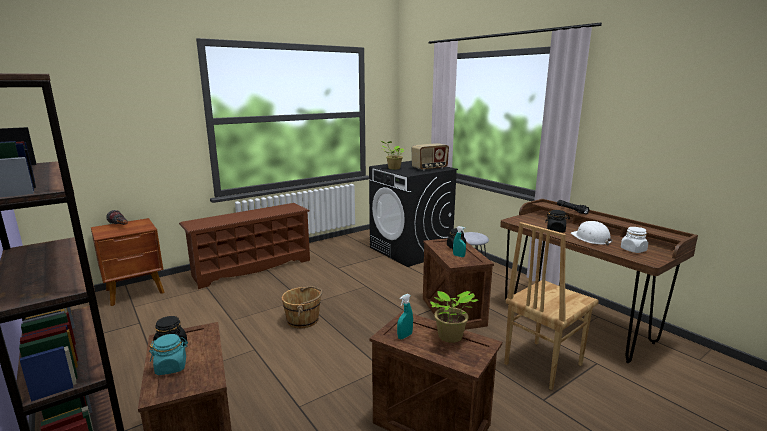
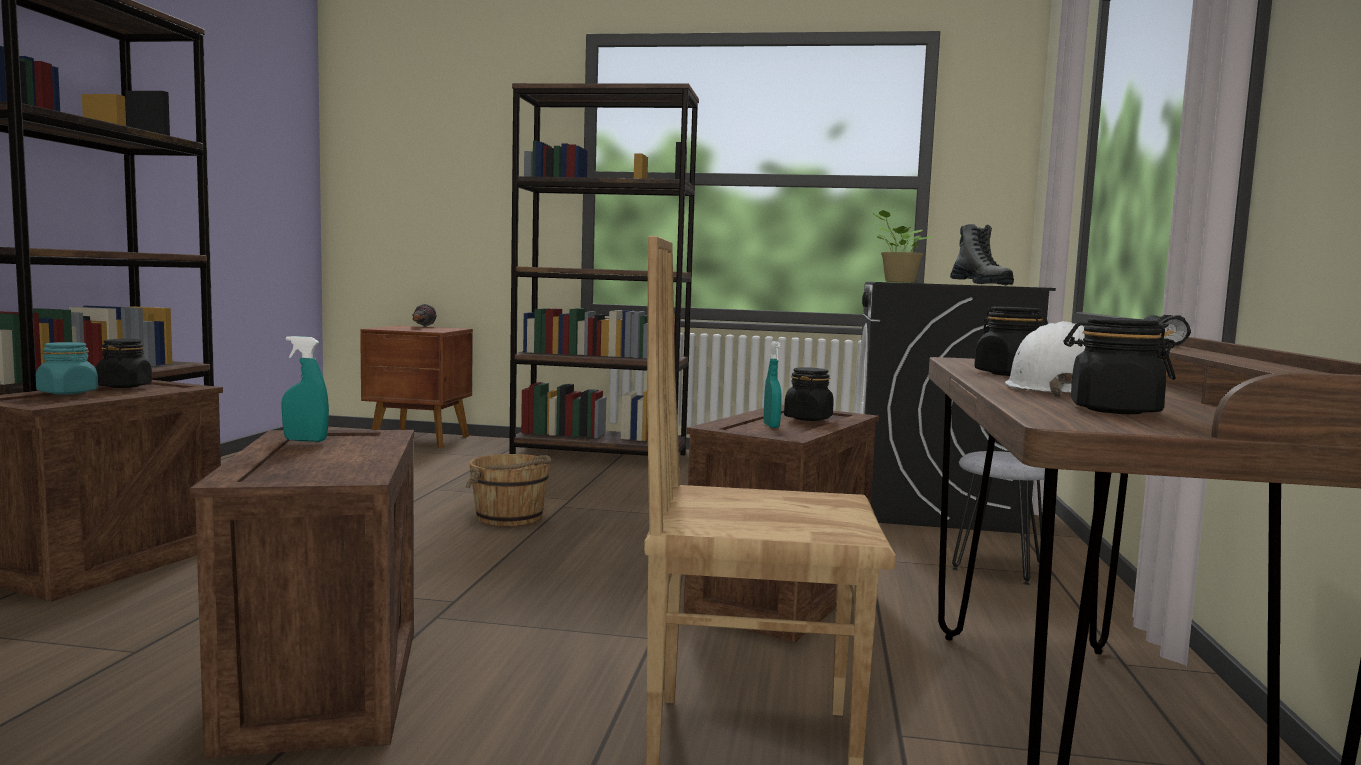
camera: 45 degrees right, 10 degrees down
brown shoe rack [179,203,310,289] -> brown bookcase [509,83,699,456]
radio [412,143,449,171] -> boot [950,224,1014,286]
potted plant [430,291,478,343] -> none
white jar [621,227,648,253] -> black jar [1063,317,1176,414]

